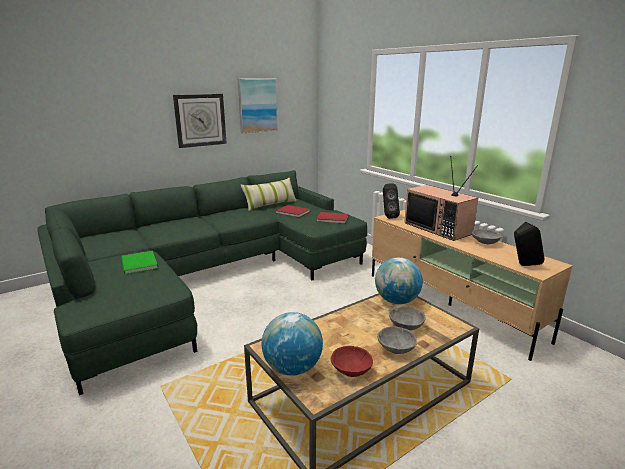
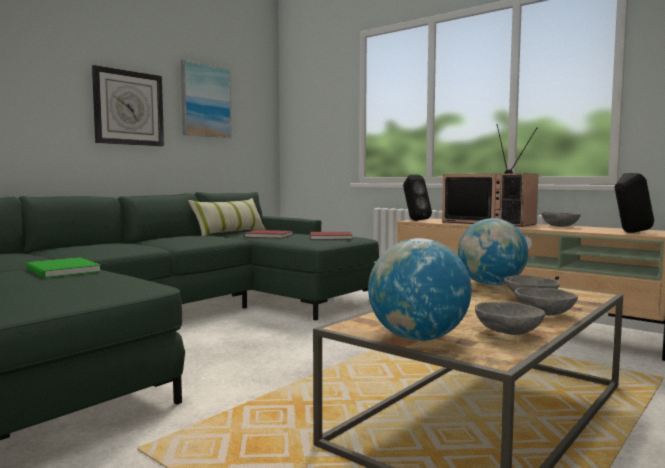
camera: 15 degrees left, 15 degrees down
red bowl [331,346,373,377] -> grey bowl [475,302,546,335]

